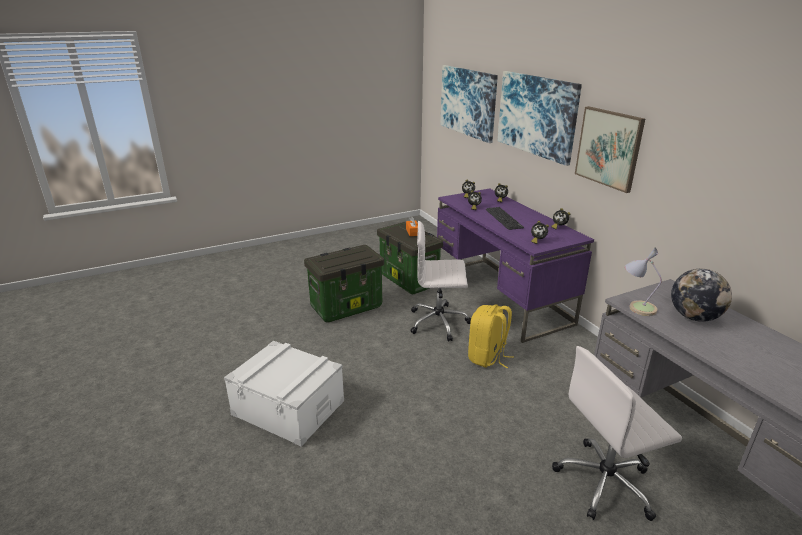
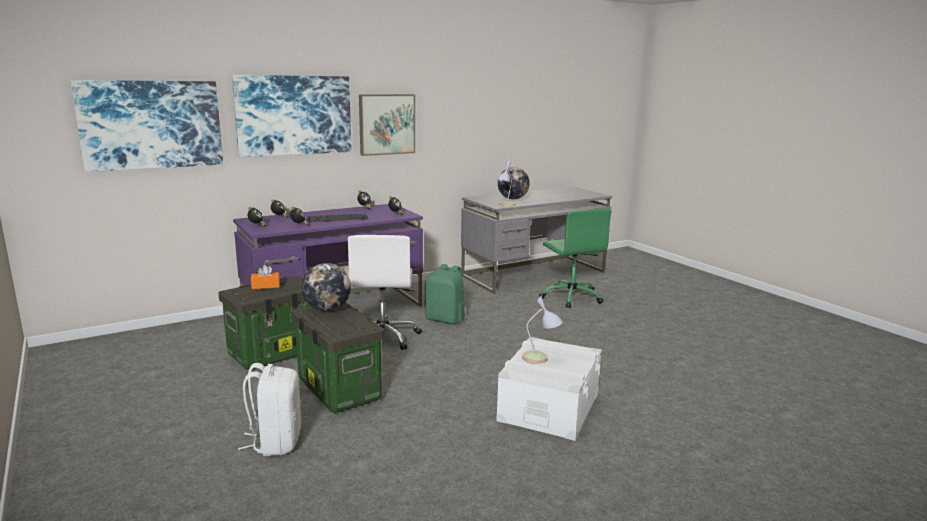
camera: 95 degrees left, 10 degrees down
yellow backpack [468,305,514,368] -> green backpack [424,264,465,325]
white office chair [552,346,682,521] -> green office chair [539,209,612,308]
none -> white backpack [238,363,301,456]
none -> globe [302,263,351,311]
none -> table lamp [522,296,563,364]

